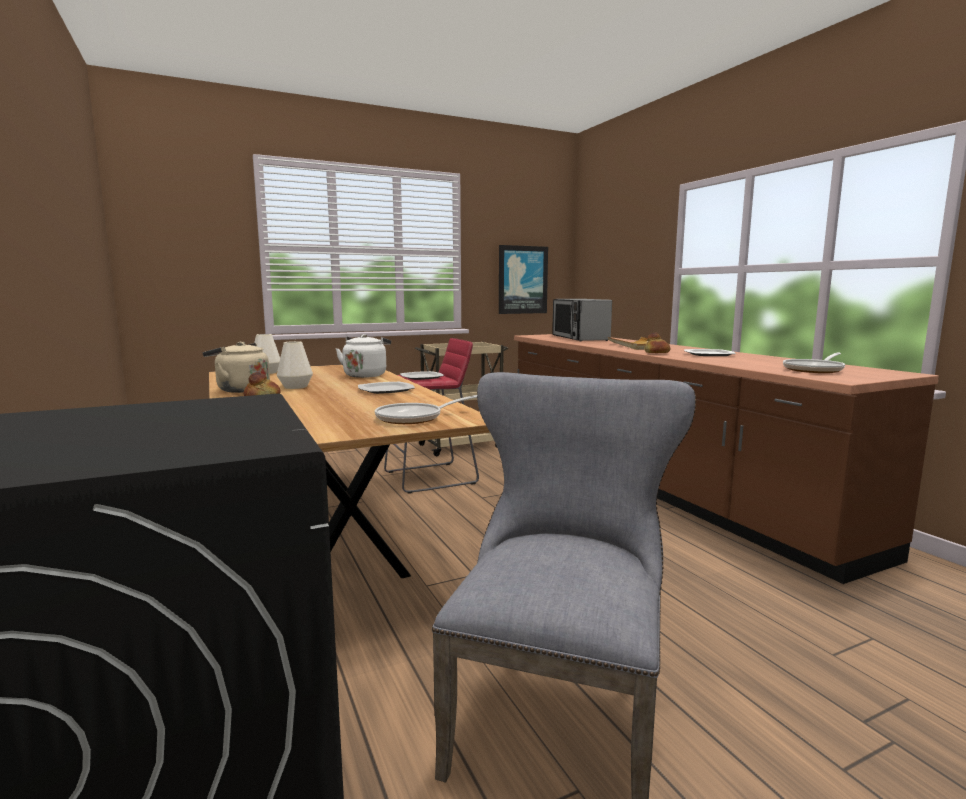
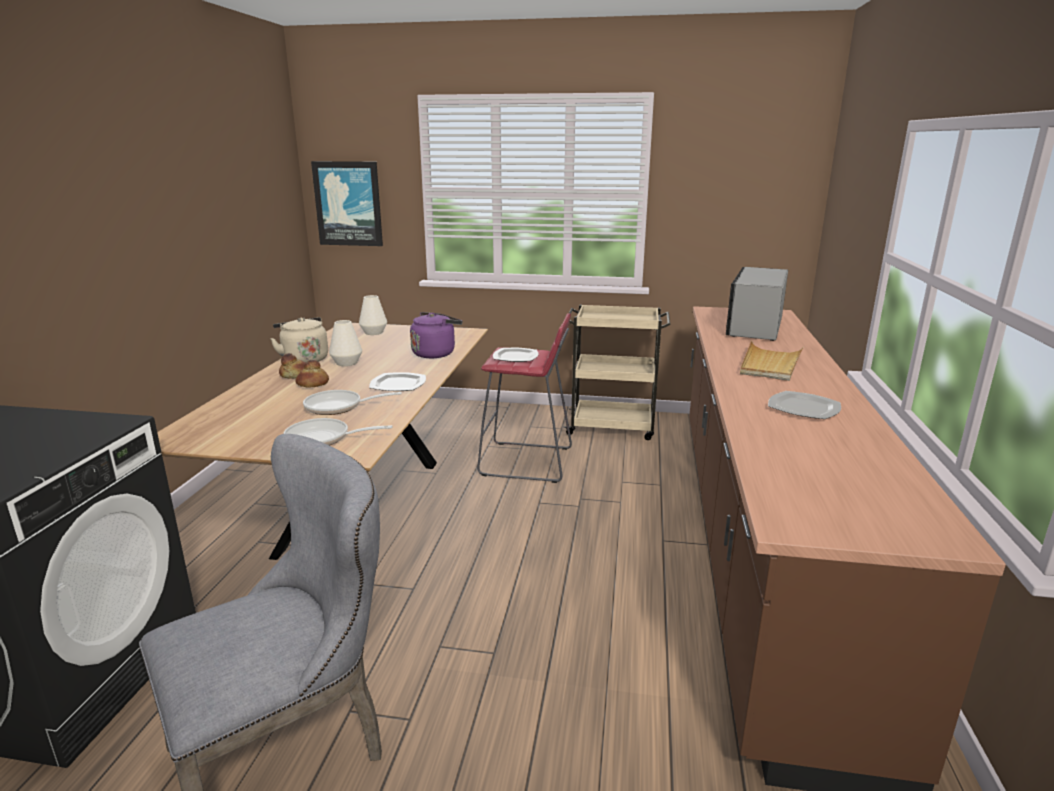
camera: 35 degrees right, 10 degrees up
white kettle [336,334,391,378] -> purple kettle [410,312,462,358]
picture [499,245,548,314] -> picture moved to [311,161,383,246]
bread [644,333,670,353] -> bread moved to [295,360,329,388]
frying pan [783,352,845,373] -> frying pan moved to [303,390,402,415]

